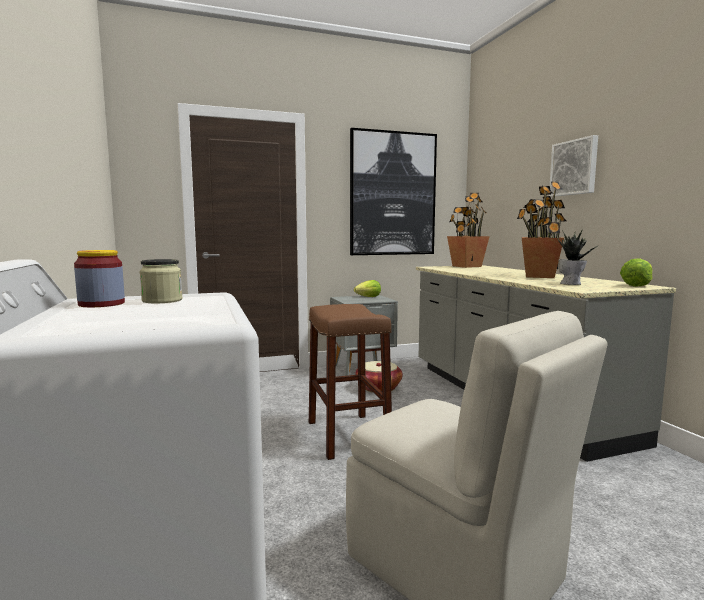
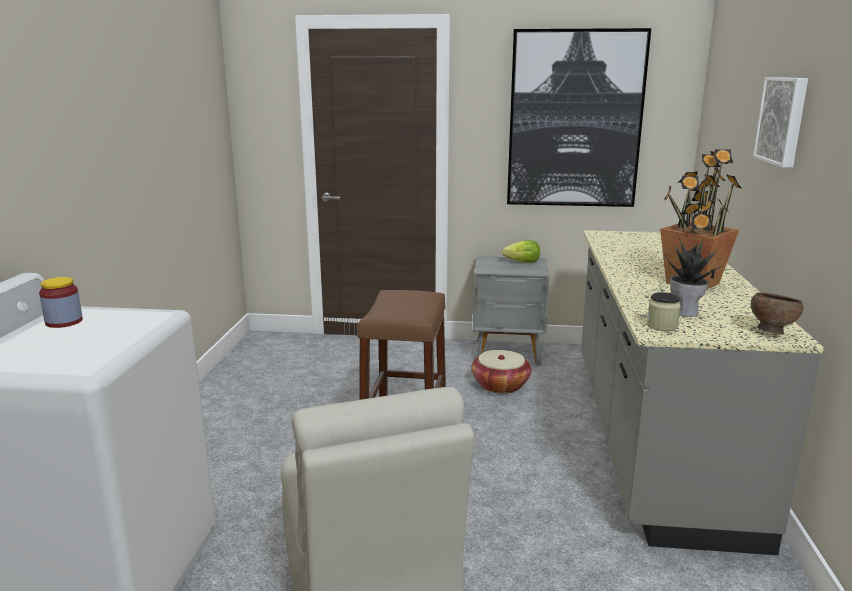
camera: 25 degrees right, 10 degrees up
jar [139,259,183,303] -> jar moved to [647,292,681,331]
potted plant [447,193,490,268] -> none
lettuce [620,258,653,287] -> brown bowl [751,292,804,334]

